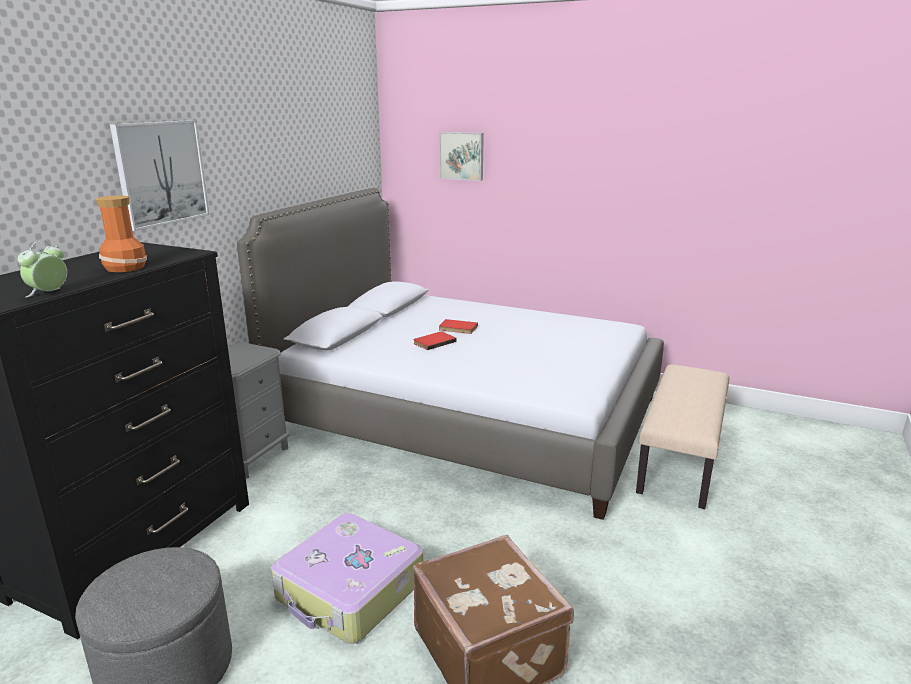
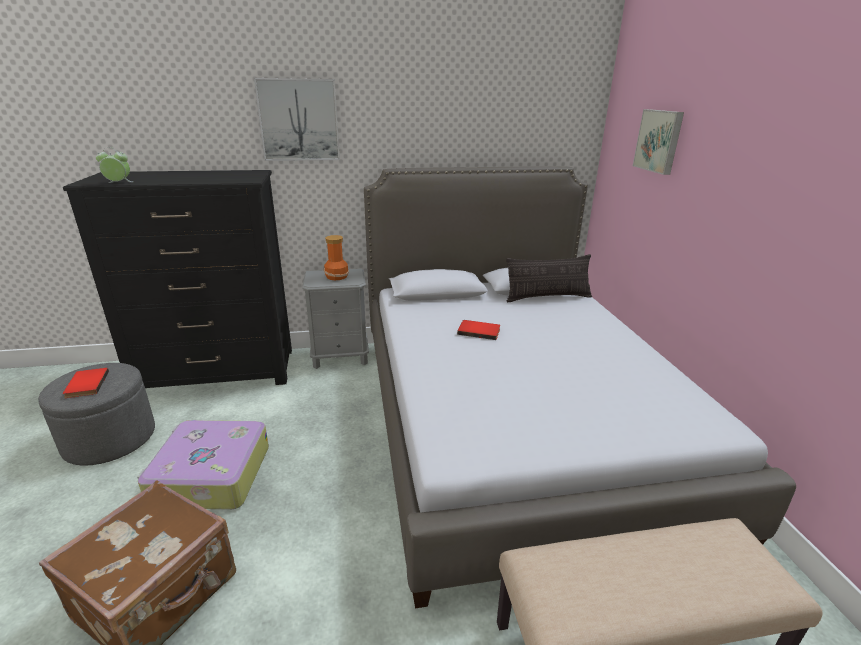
camera: 55 degrees right, 5 degrees up
vase [95,195,147,272] -> vase moved to [324,235,349,280]
red book [439,319,478,334] -> red book moved to [63,368,109,398]
none -> pillow [506,254,592,302]

